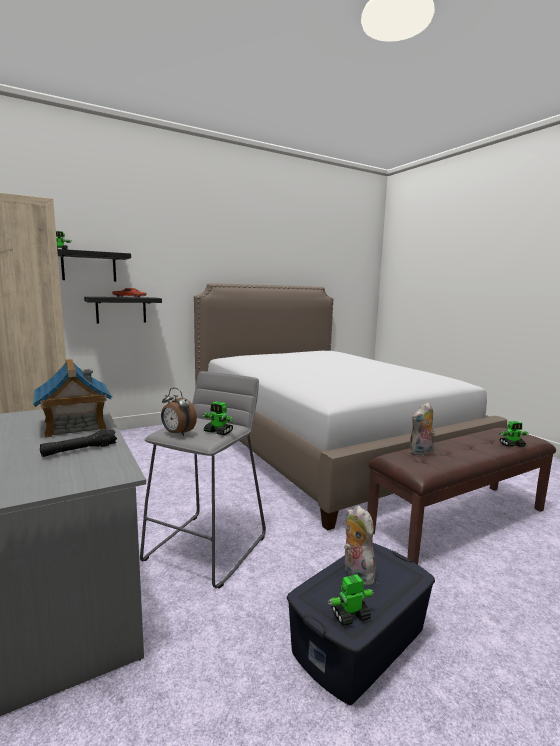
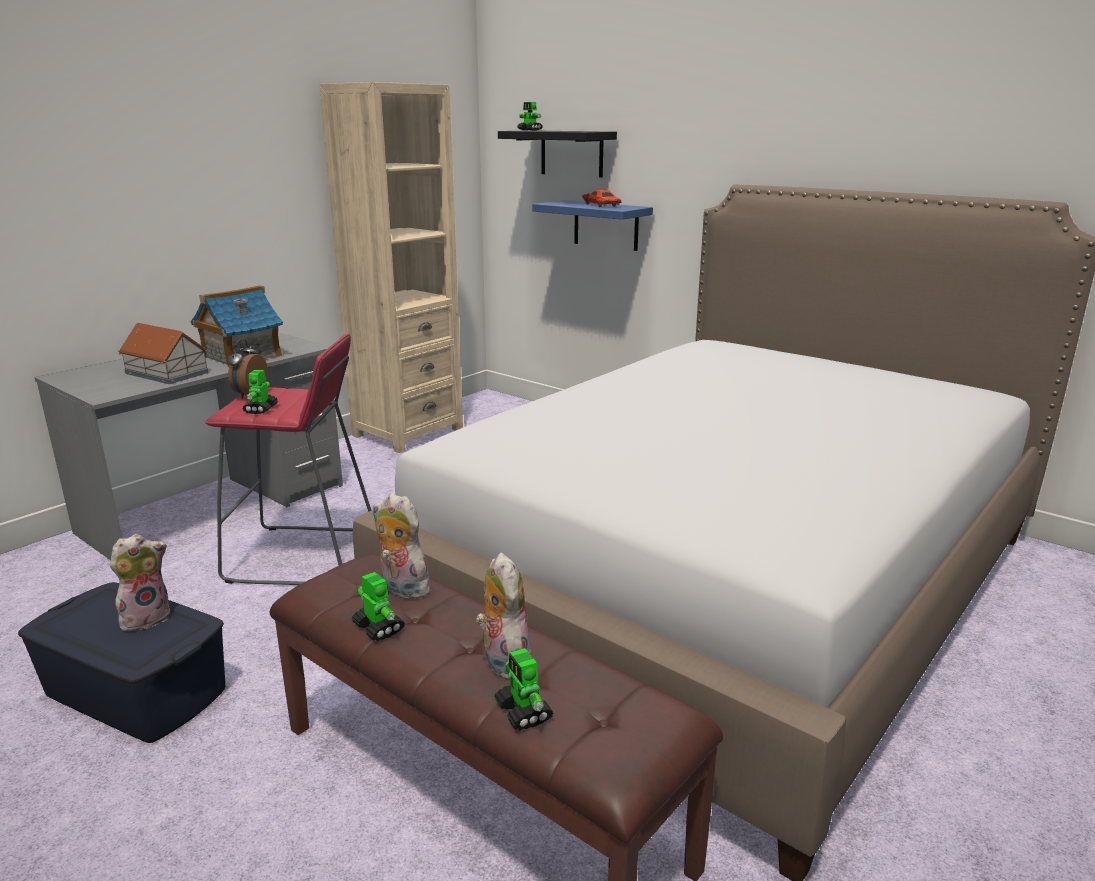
camera: 70 degrees right, 10 degrees up
black flashlight [40,429,117,457] -> toy house [118,323,209,384]
black shelf [84,297,162,323] -> blue shelf [532,200,653,251]
grey stool [140,371,266,589] -> red stool [205,334,372,585]
toy robot [328,574,374,626] -> toy robot moved to [352,572,405,641]
none -> plush toy [476,553,532,680]

